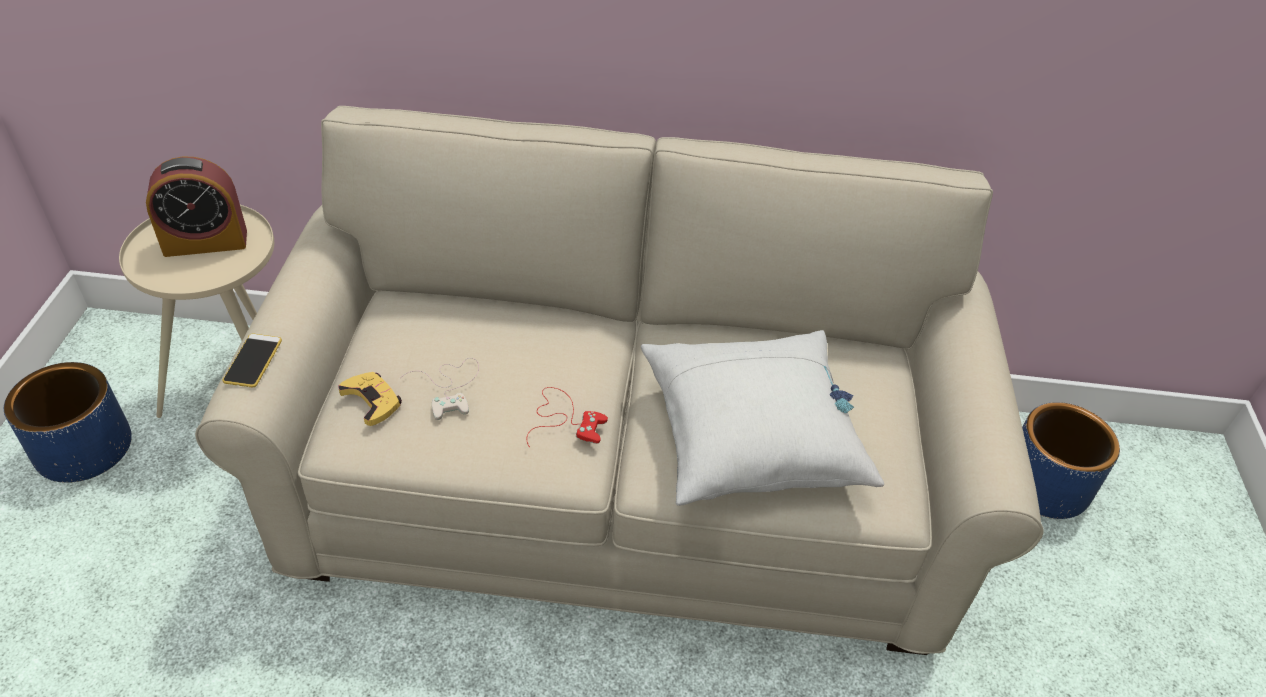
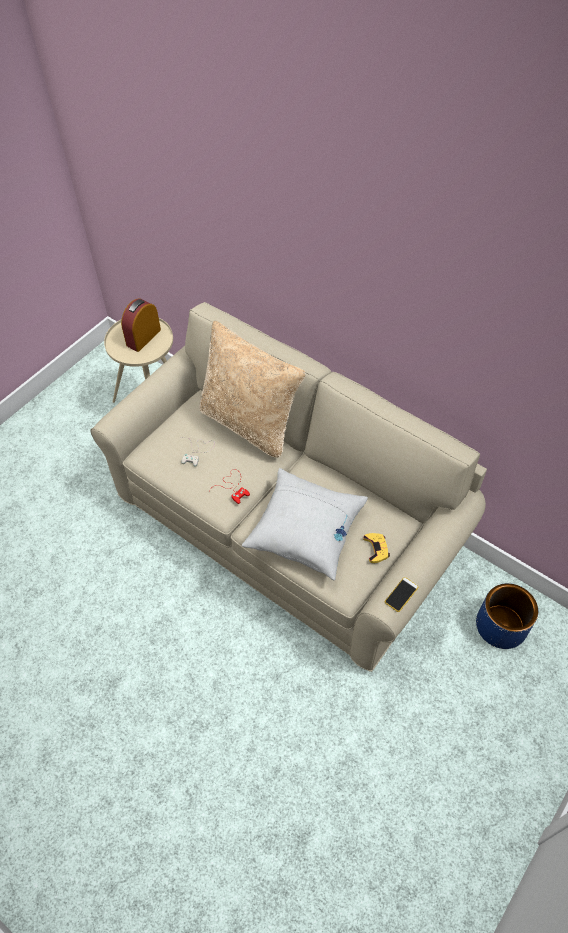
camera: 35 degrees right, 10 degrees up
blue planter [4,362,132,483] -> none
alarm clock [146,156,247,257] -> alarm clock turned 105 degrees clockwise [121,299,161,352]
phone [222,334,282,387] -> phone moved to [385,577,418,612]
yellow game controller [338,372,402,426] -> yellow game controller moved to [363,533,390,563]
none -> beige pillow [199,321,306,458]

